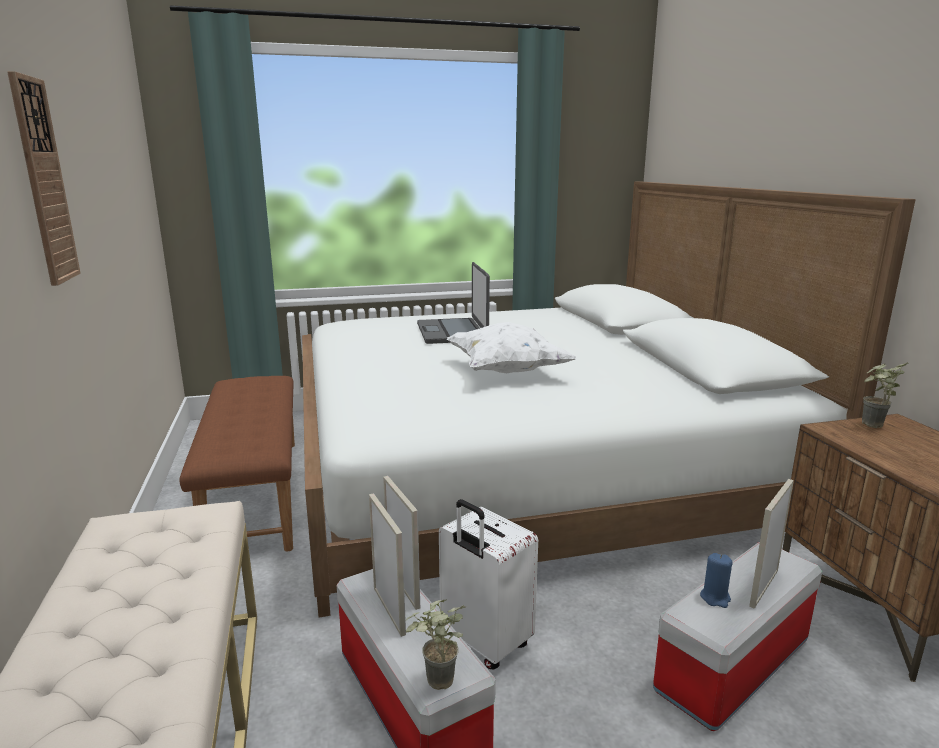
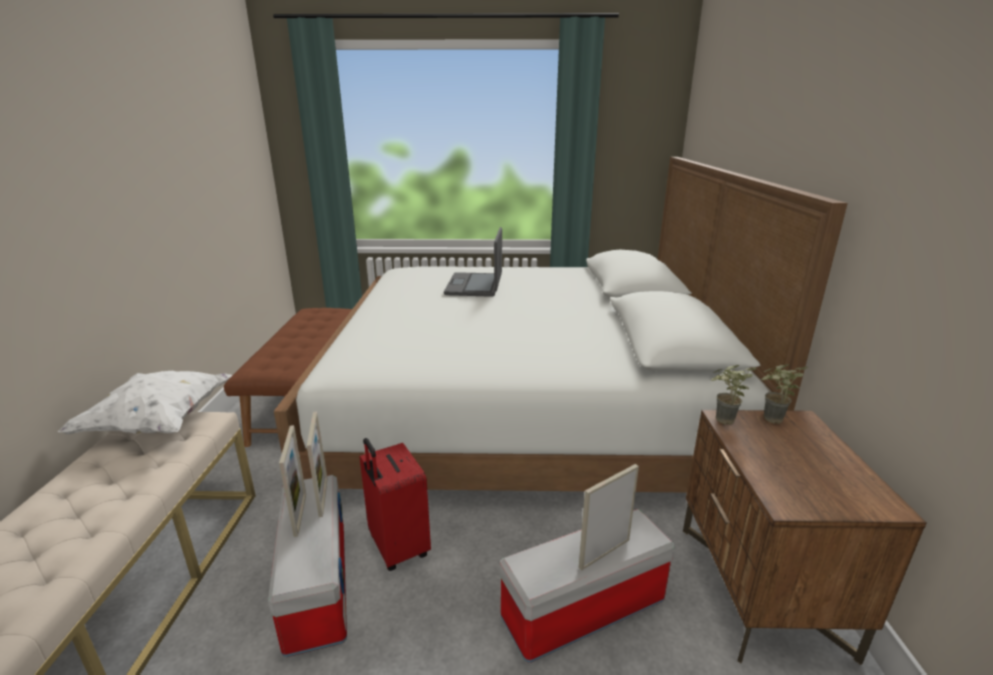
camera: 15 degrees right, 5 degrees up
wall clock [7,71,81,286] -> none
potted plant [406,600,466,690] -> potted plant moved to [711,365,757,425]
white suitcase [439,499,538,669] -> red suitcase [360,438,431,571]
white pillow [447,322,577,373] -> white pillow moved to [58,371,233,434]
blue candle [700,553,733,608] -> none

